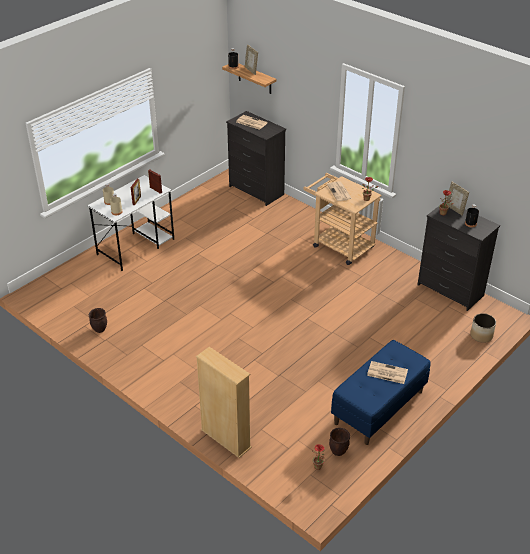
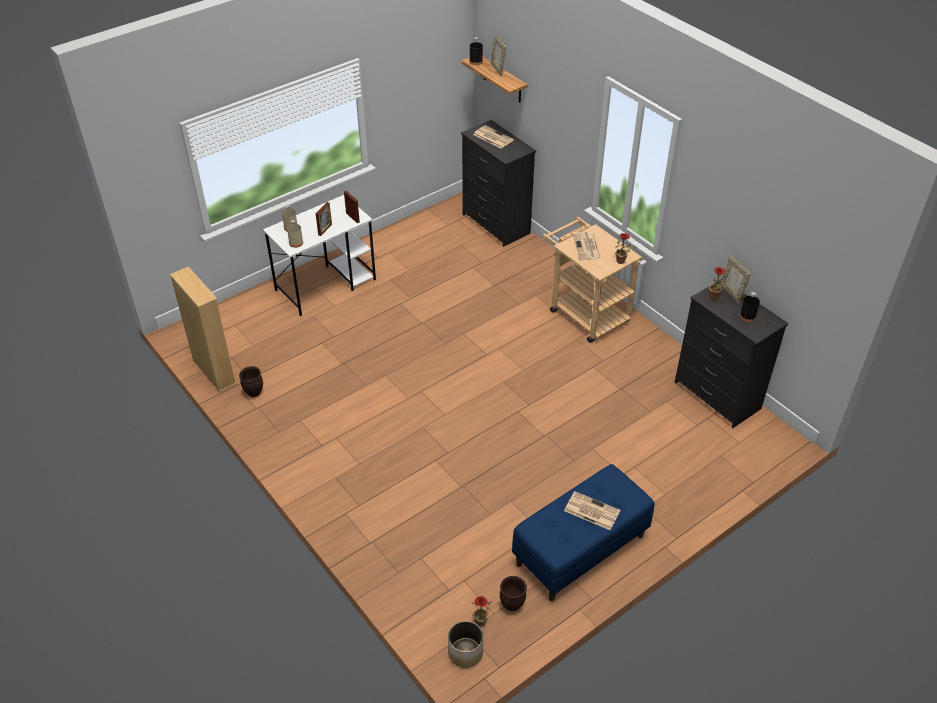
camera: 10 degrees right, 5 degrees up
beige bookcase [196,347,252,458] -> beige bookcase moved to [170,266,237,393]
planter [470,313,496,343] -> planter moved to [448,621,483,668]

